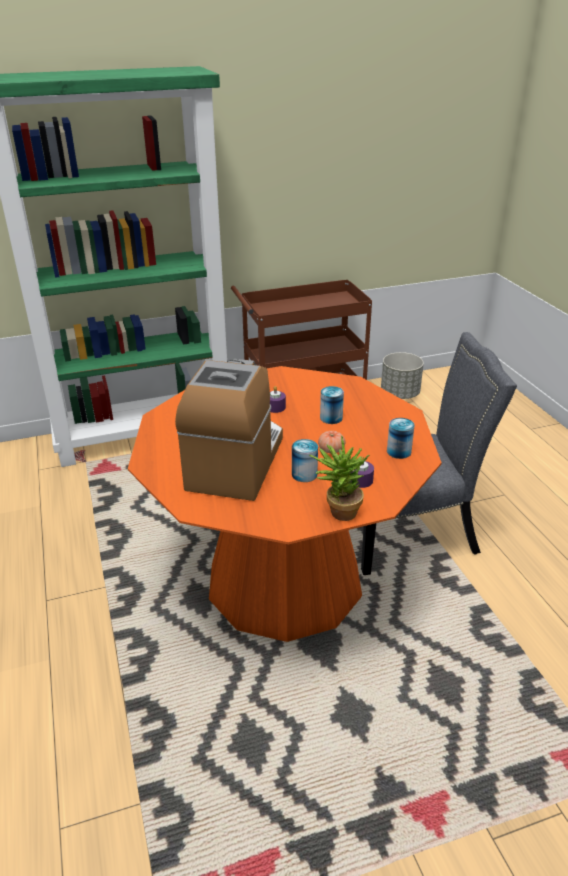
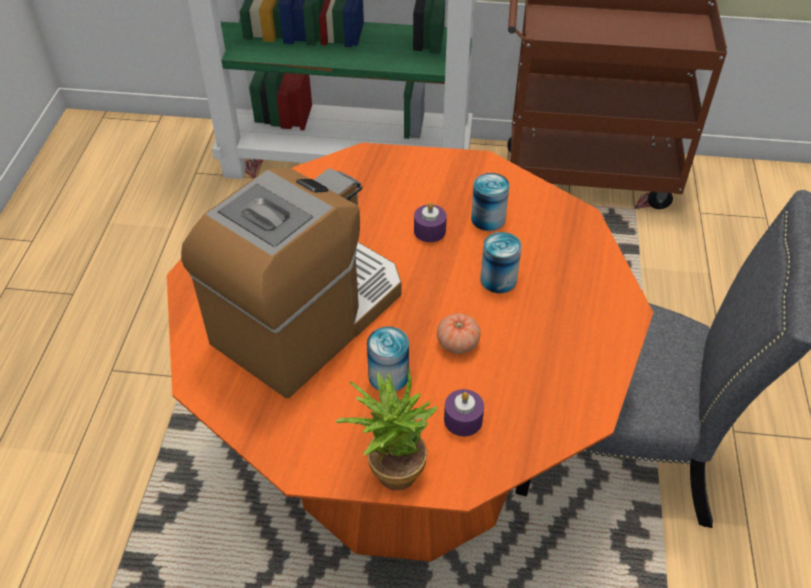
camera: 25 degrees right, 15 degrees up
grey planter [381,352,424,399] -> none
can [387,418,415,459] -> can moved to [471,173,510,231]

